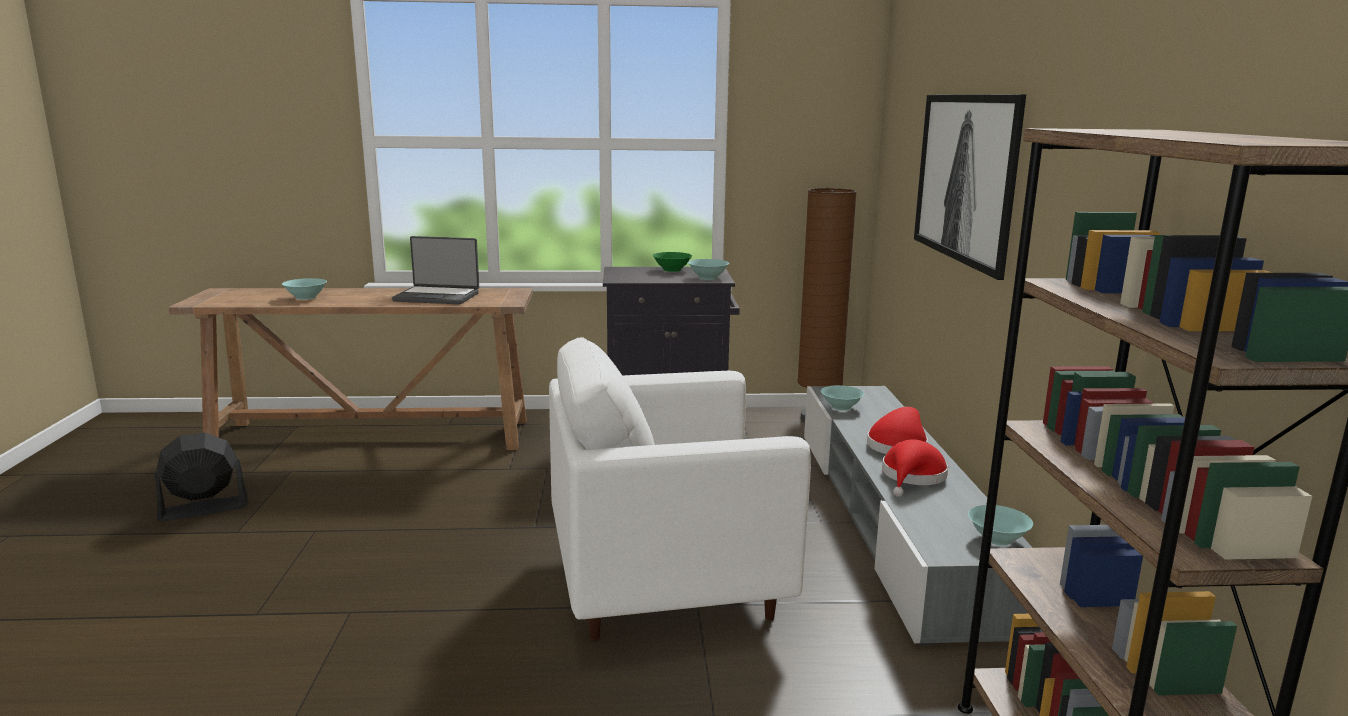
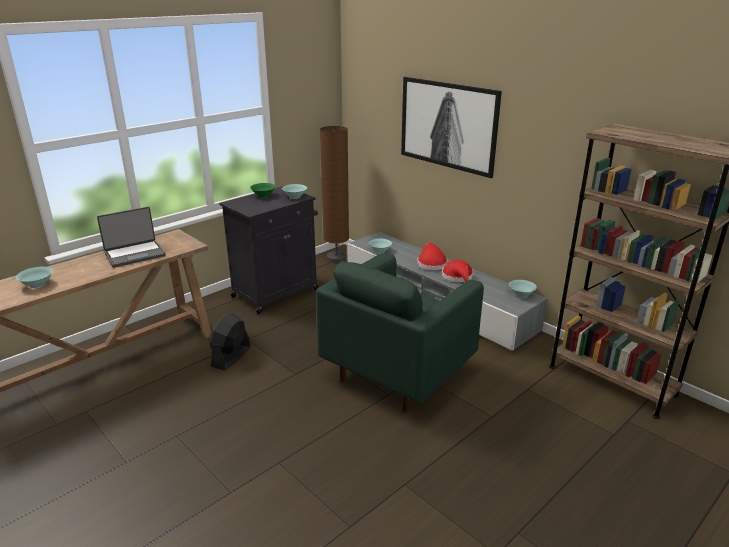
camera: 40 degrees left, 10 degrees up
black fan [155,433,248,522] -> black fan moved to [209,313,251,371]
white armchair [549,337,811,641] -> green armchair [316,253,484,412]

